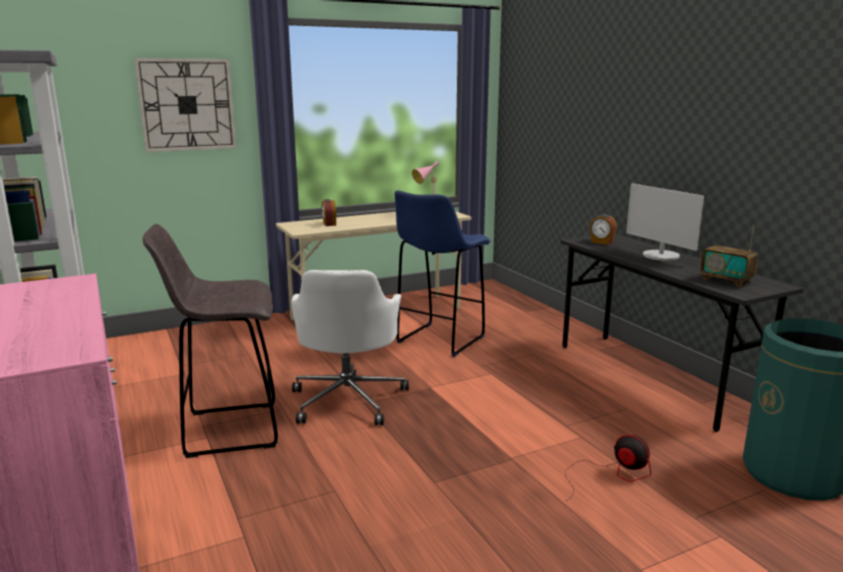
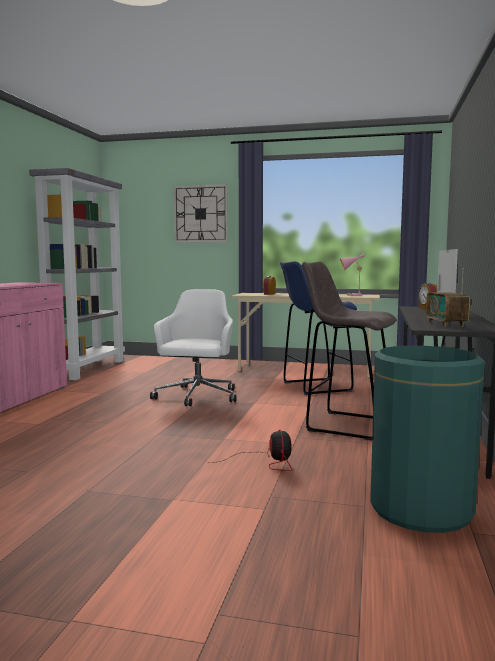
camera: 40 degrees right, 10 degrees down
grey stool [143,224,278,458] -> grey stool moved to [302,261,397,440]
white office chair [291,270,409,425] -> white office chair turned 150 degrees clockwise [150,289,237,406]

